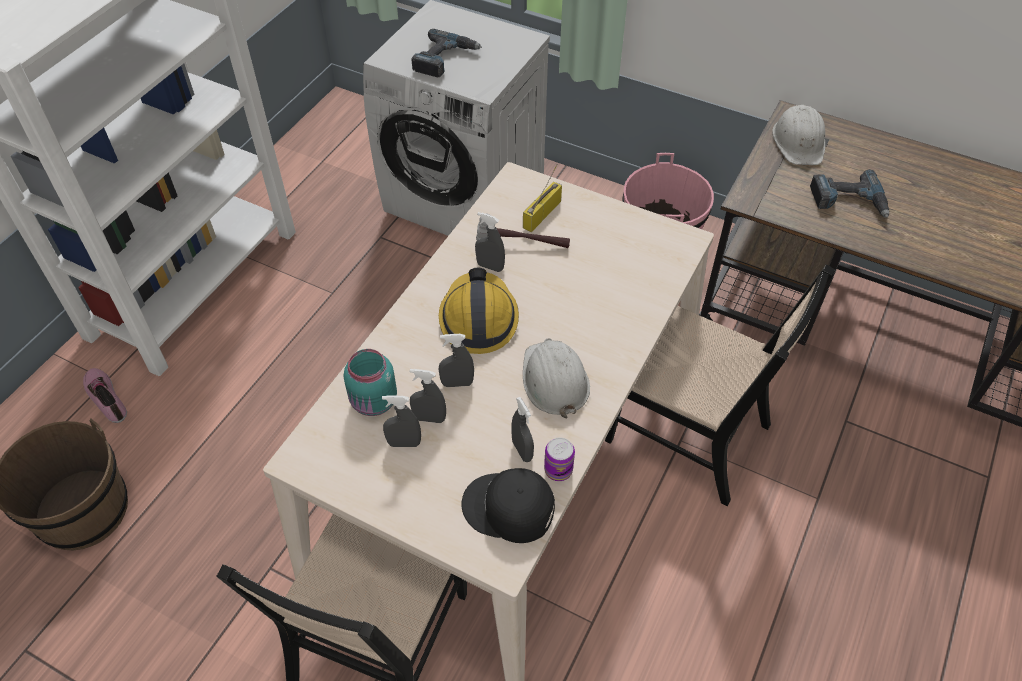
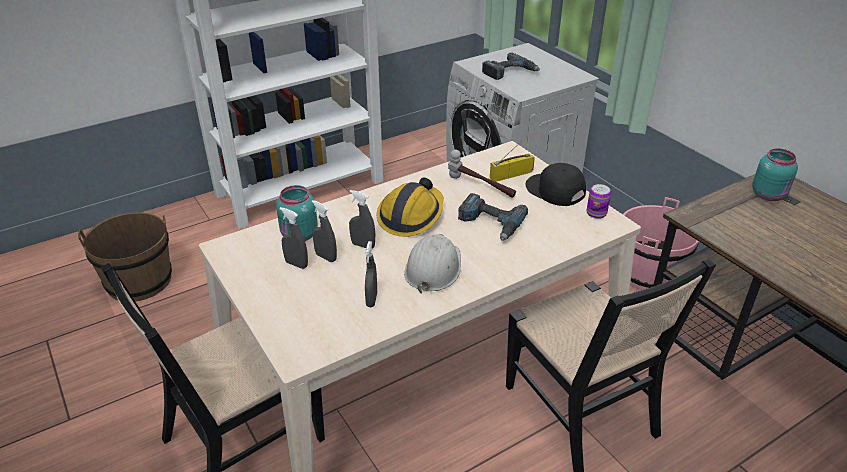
camera: 30 degrees right, 15 degrees down
shoe [83,368,127,423] -> none
black cap [462,468,555,543] -> black cap moved to [526,163,586,206]
grey spray bottle [475,212,505,272] -> none
can [544,437,575,481] -> can moved to [587,184,611,219]
white hard hat [772,105,825,165] -> turquoise jar [752,148,798,201]
power drill [810,169,889,218] -> power drill moved to [458,193,528,241]

